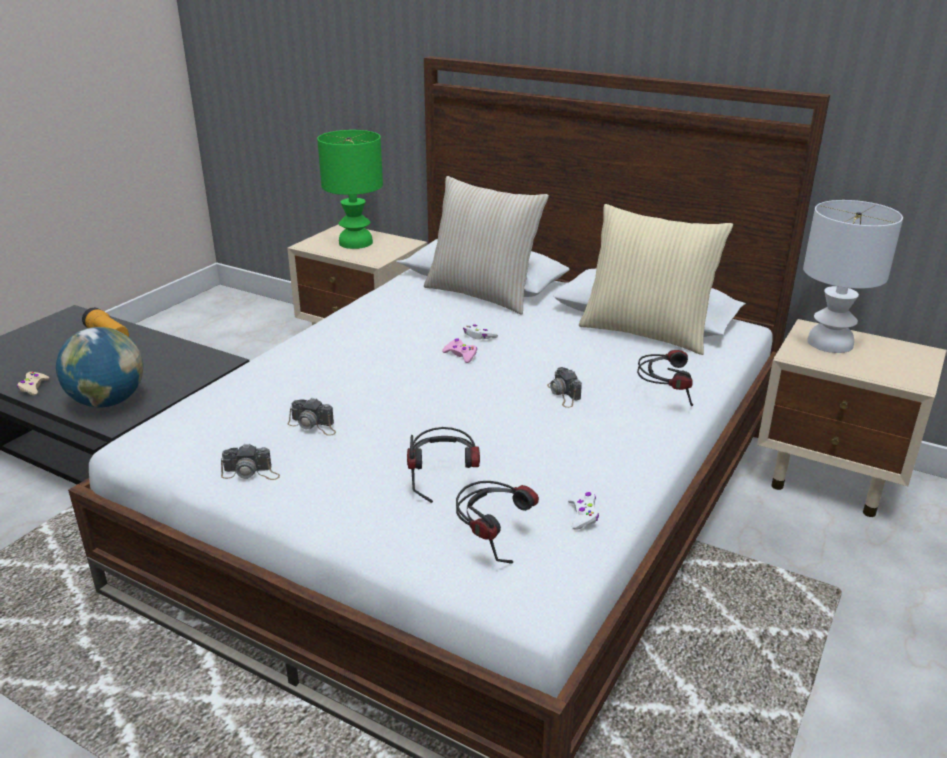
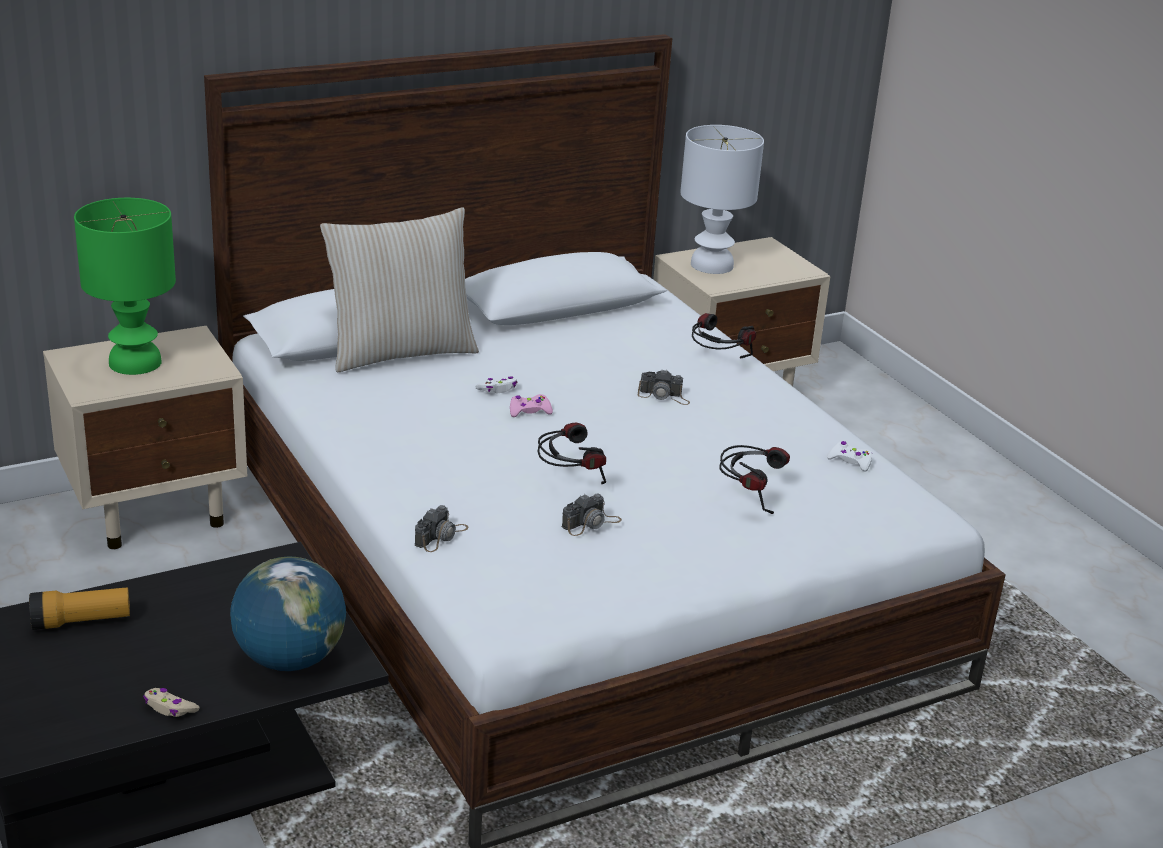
camera: 60 degrees left, 0 degrees up
camera [221,443,280,480] -> camera moved to [415,505,468,552]
headphones [456,481,539,564] -> headphones moved to [537,423,606,484]
beige pillow [579,204,733,355] -> none

